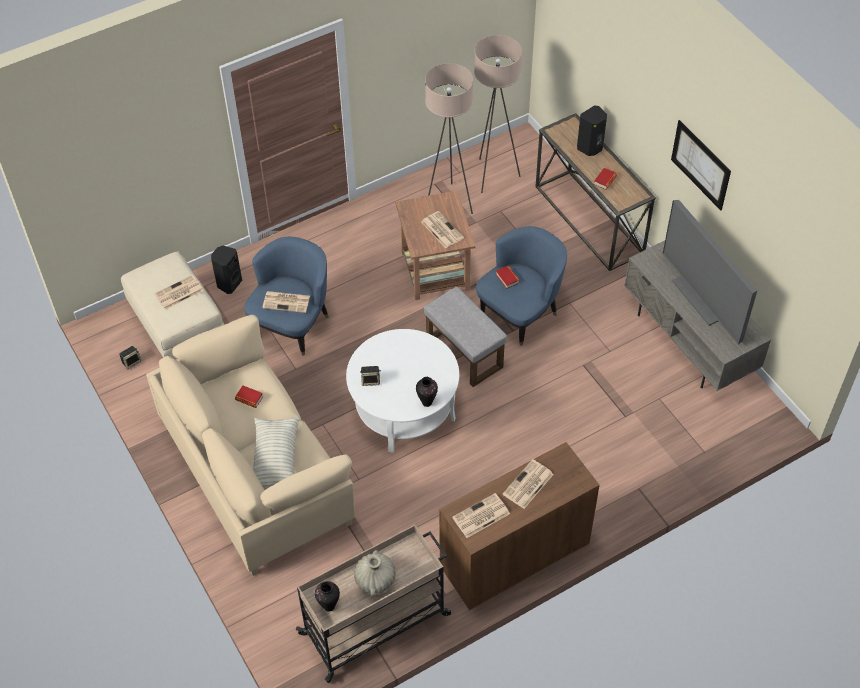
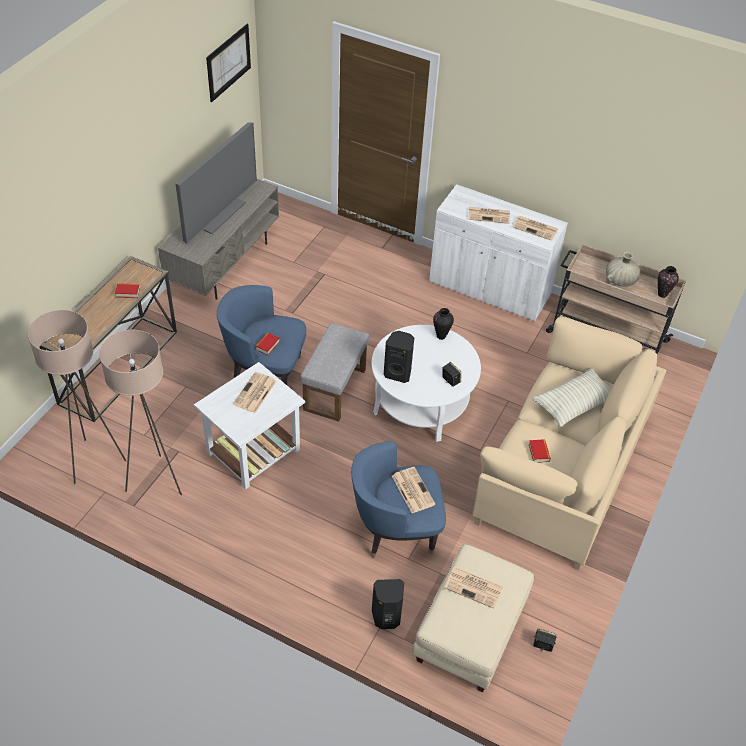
camera: 125 degrees left, 5 degrees down
brown side table [395,191,475,300] -> white side table [194,362,305,490]
brown cabinet [439,442,600,610] -> white cabinet [429,184,568,321]
black speaker [577,105,607,156] -> black speaker moved to [384,331,414,383]
picture [671,120,731,210] -> picture moved to [206,24,251,102]

